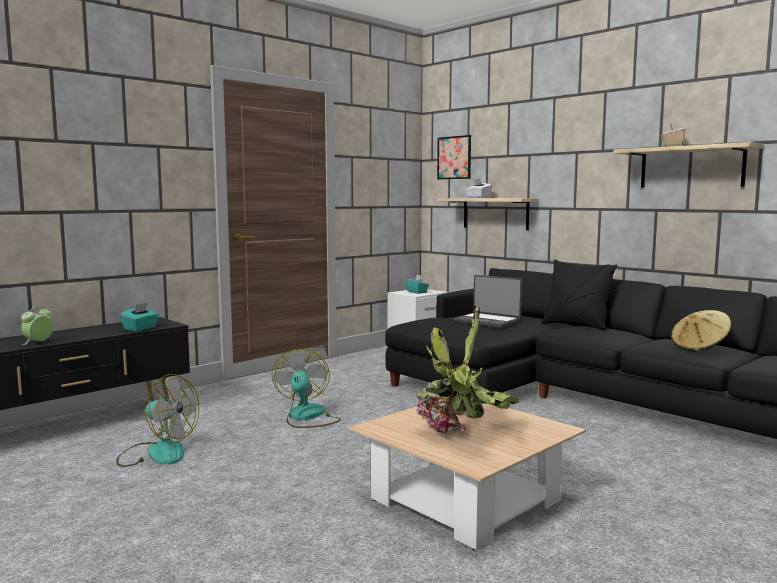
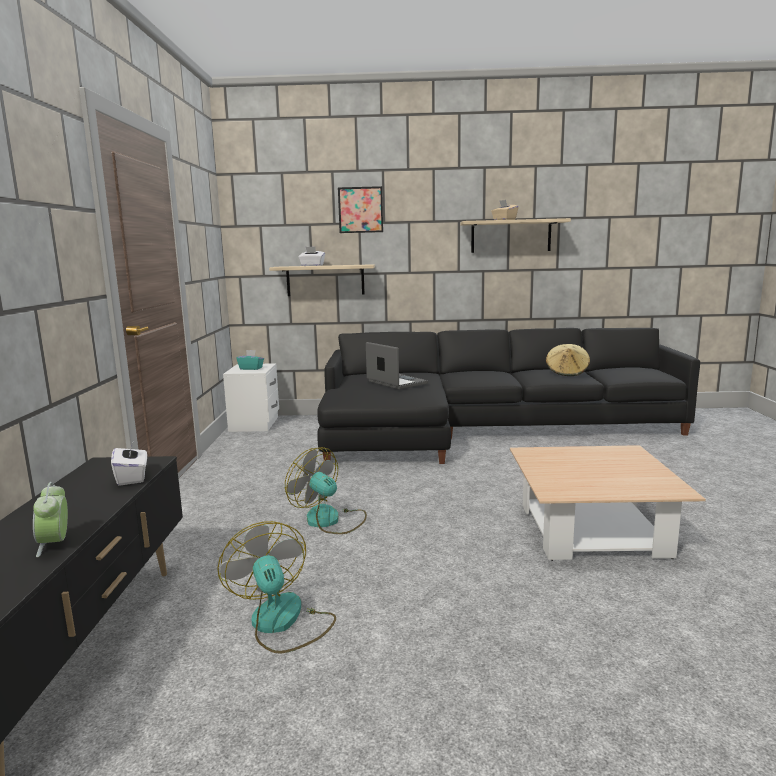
camera: 45 degrees left, 5 degrees up
fan [116,374,199,467] -> fan turned 90 degrees counterclockwise [217,521,336,654]
turquoise tissue box [120,303,159,331] -> white tissue box [111,438,147,486]
potted plant [416,305,519,433] -> none
picture [437,135,471,179] -> picture moved to [338,186,383,233]
laptop [454,275,522,328] -> laptop turned 120 degrees counterclockwise [366,342,428,390]
black pillow [541,260,617,330] -> none

